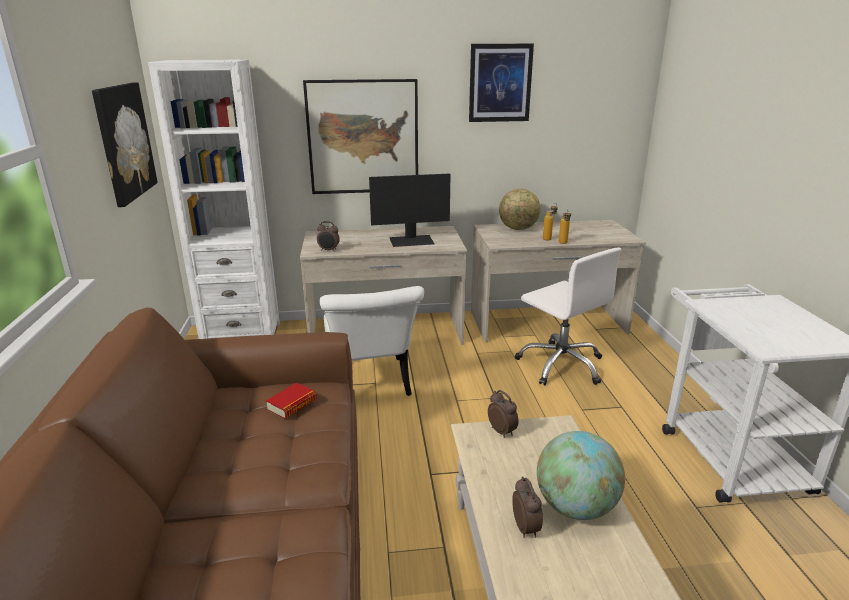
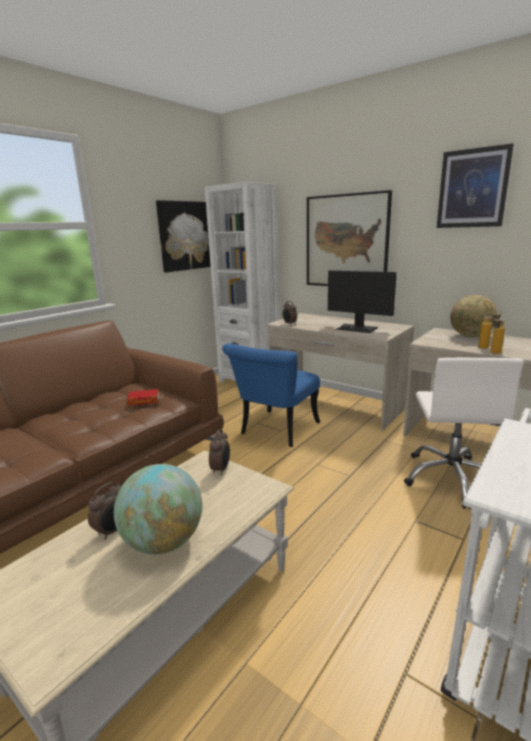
camera: 45 degrees right, 5 degrees down
white chair [320,286,424,396] -> blue chair [222,343,320,447]

